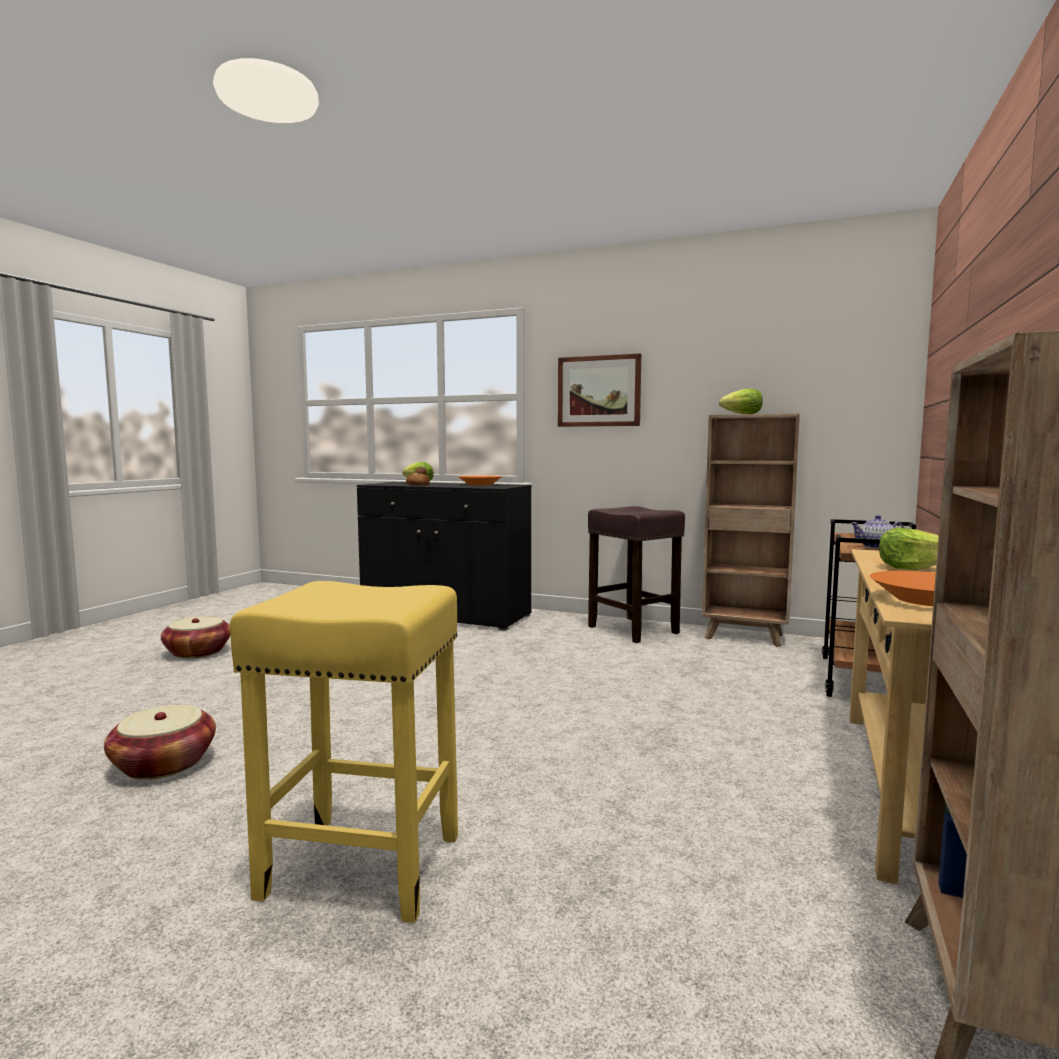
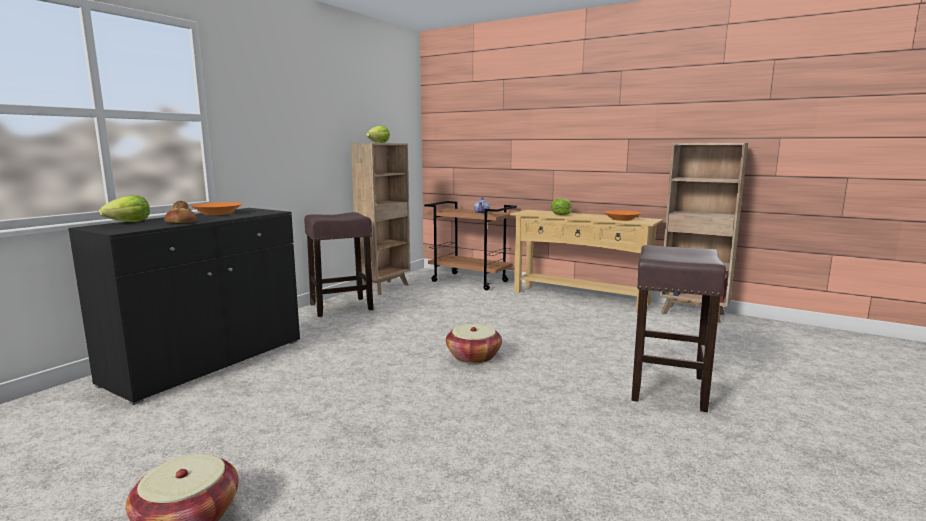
camera: 80 degrees left, 5 degrees up
basket [104,705,216,779] -> basket moved to [446,324,502,364]
yellow stool [230,581,458,923] -> brown stool [631,245,726,412]
picture [558,353,641,427] -> none

